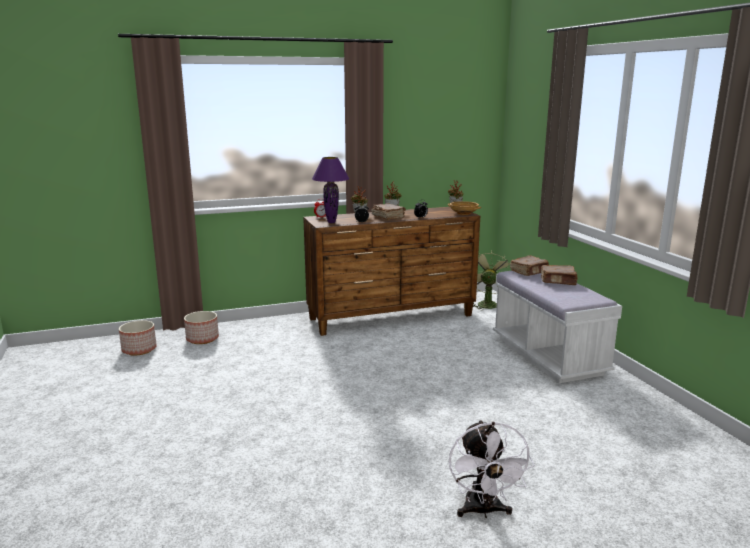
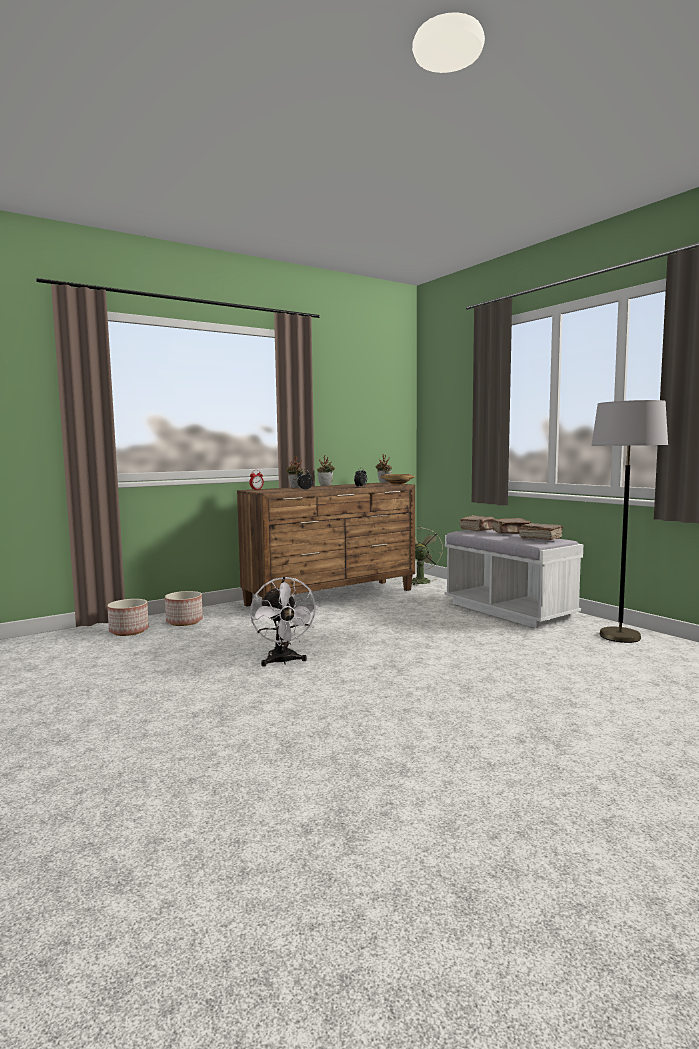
camera: 15 degrees left, 10 degrees down
planter [119,320,157,356] -> planter moved to [165,591,203,626]
purple table lamp [312,157,350,223] -> none
brown book [371,203,406,220] -> brown book moved to [519,523,563,540]
white fan [449,420,535,518] -> white fan moved to [250,577,319,667]
none -> grey floor lamp [591,400,668,643]

